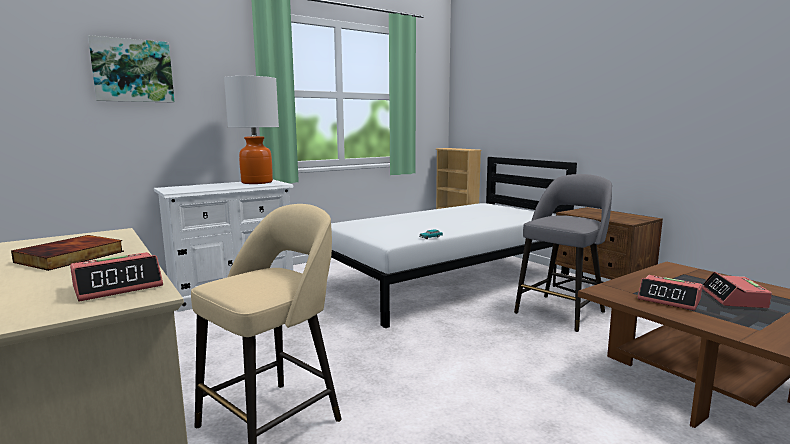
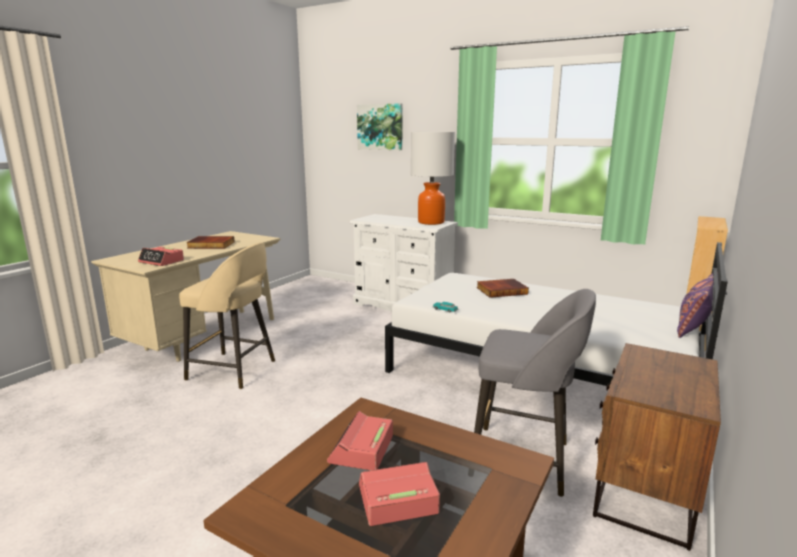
camera: 65 degrees right, 5 degrees up
none -> book [477,279,529,298]
none -> purple pillow [677,272,719,338]

